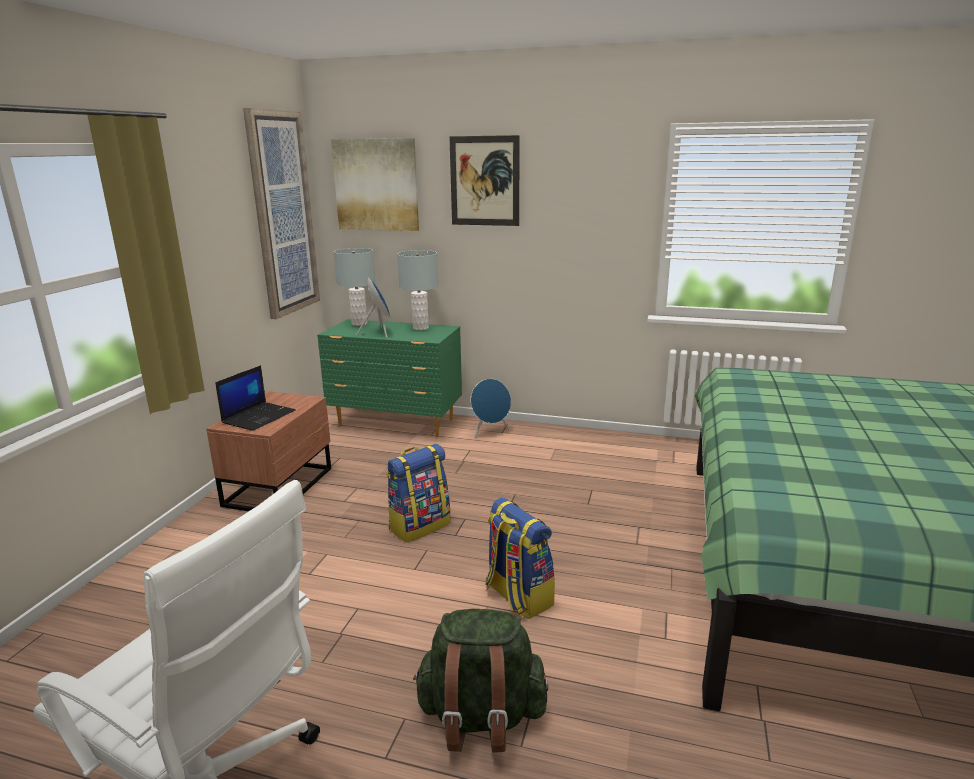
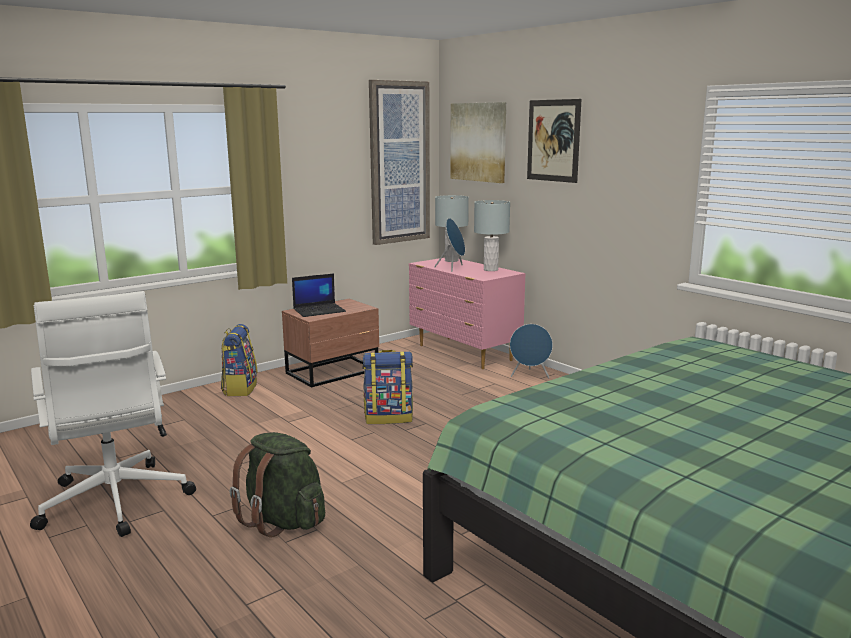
camera: 35 degrees right, 5 degrees down
green dresser [317,319,462,437] -> pink dresser [409,258,525,369]
backpack [486,498,555,619] -> backpack moved to [221,324,258,396]

